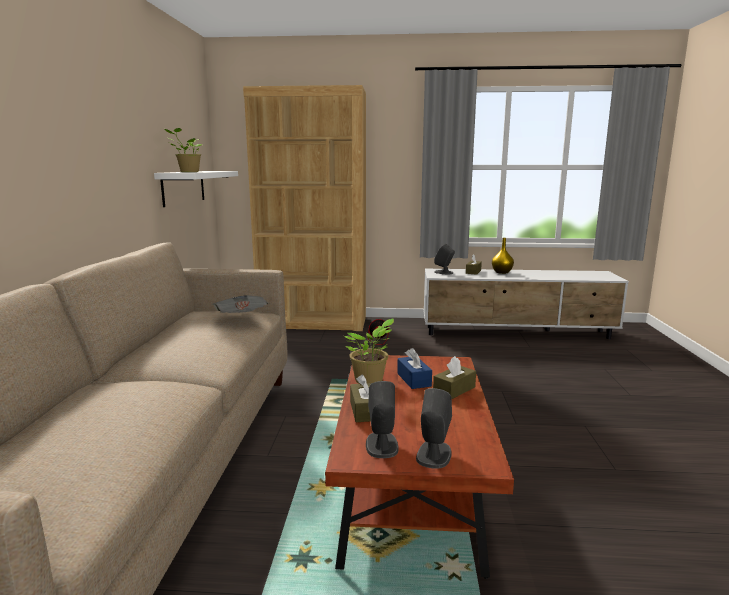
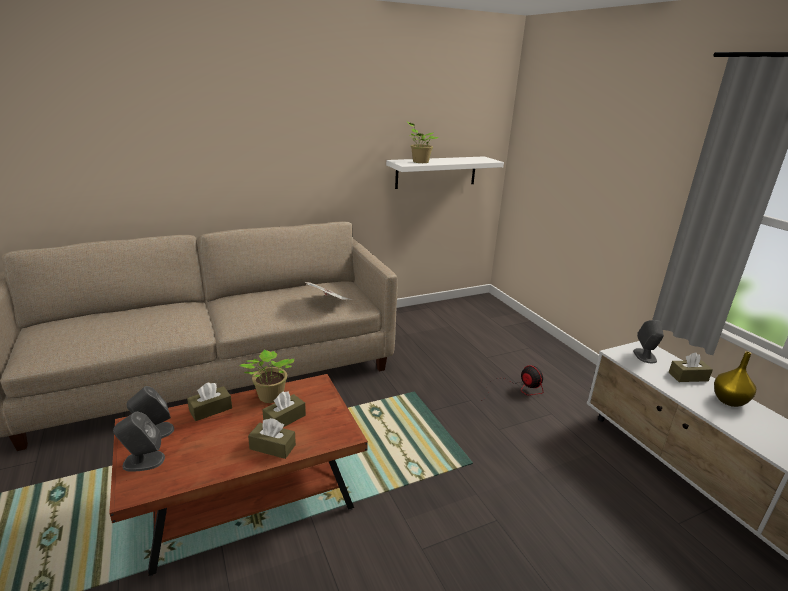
camera: 60 degrees right, 10 degrees up
brown bookcase [243,85,366,331] -> none
blue tissue box [397,348,432,389] -> brown tissue box [262,391,306,427]

